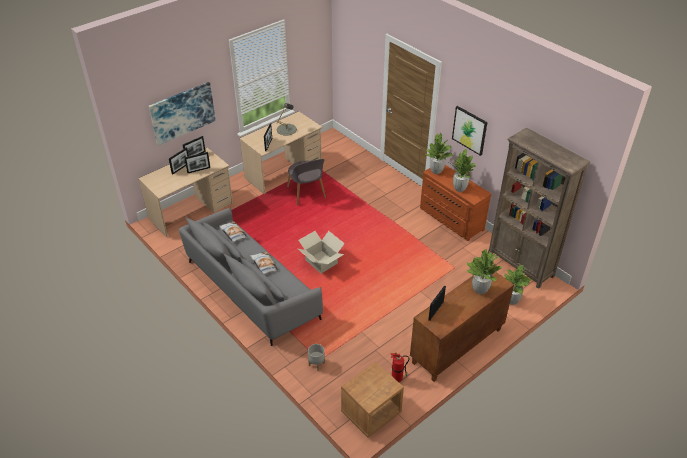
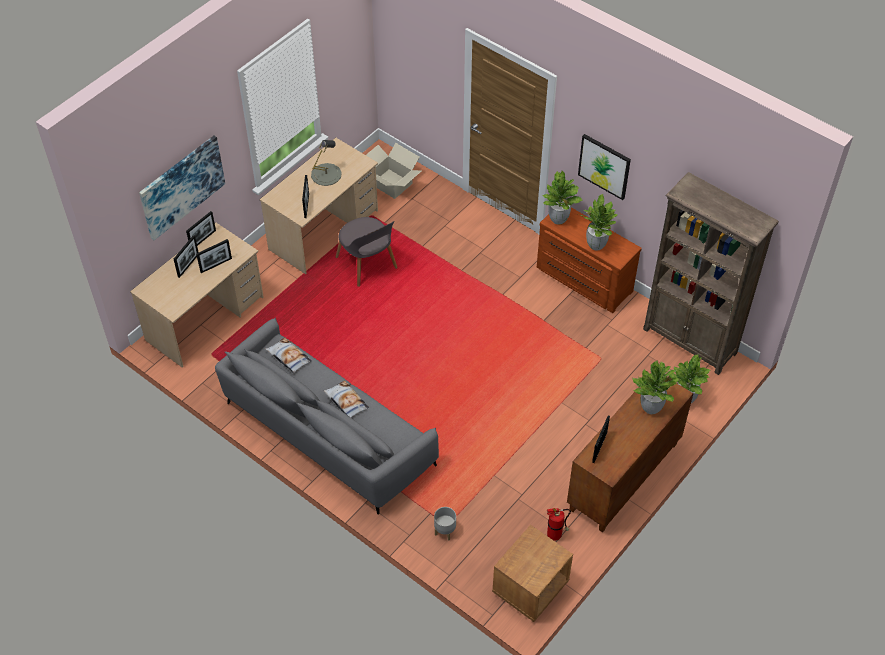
camera: 10 degrees left, 10 degrees up
cardboard box [298,231,345,273] -> cardboard box moved to [366,143,422,199]

